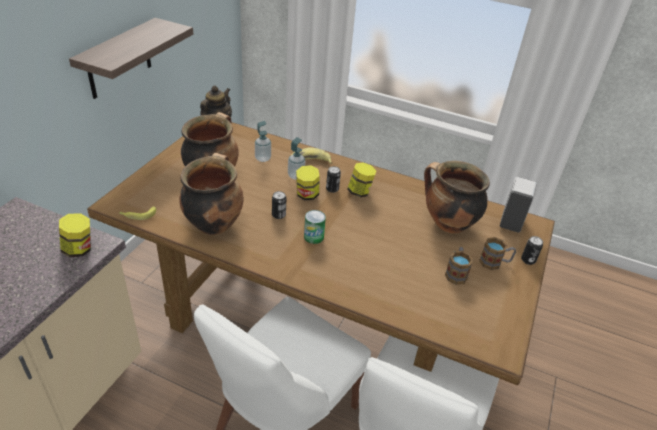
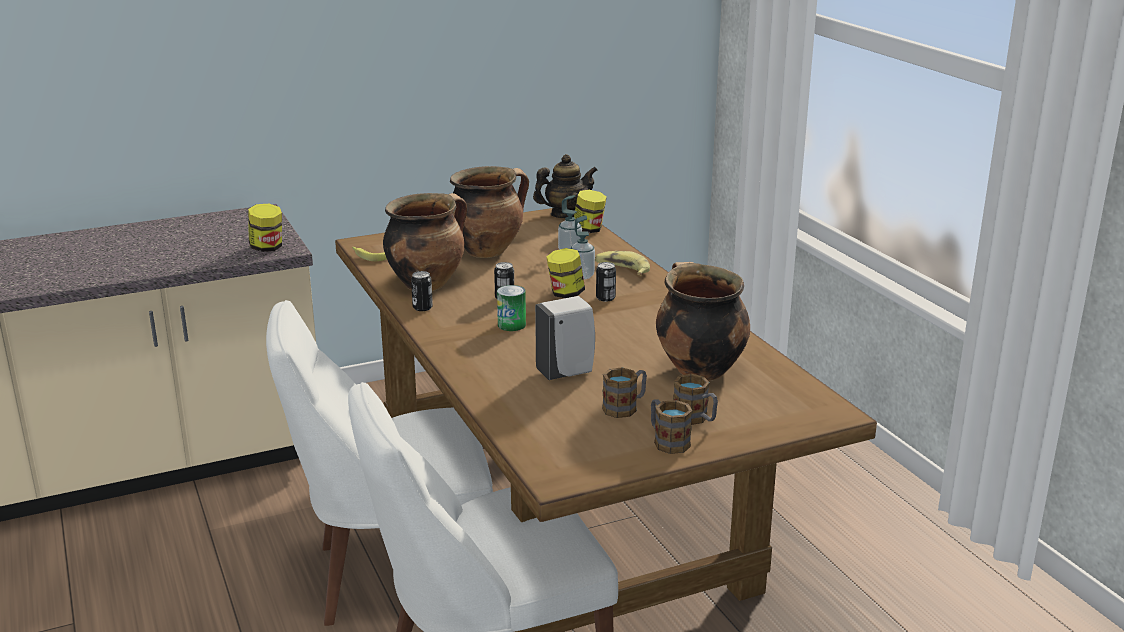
camera: 45 degrees right, 15 degrees down
shelf [69,18,193,99] -> none
jar [347,162,377,197] -> jar moved to [574,190,607,233]
white soap dispenser [500,177,537,233] -> white soap dispenser moved to [535,296,595,380]
can [521,236,543,265] -> can moved to [411,271,433,311]
none -> mug [651,399,693,454]

